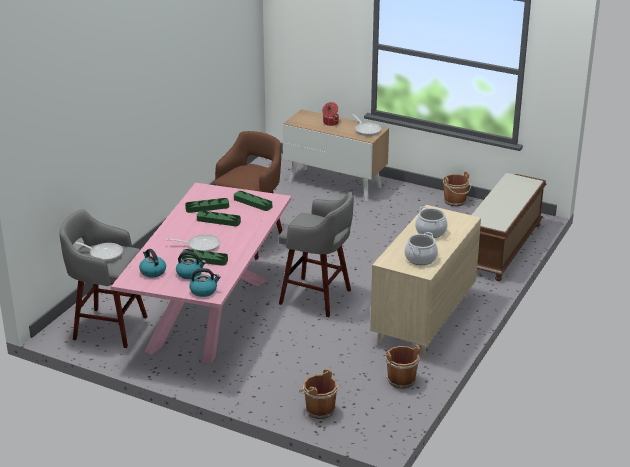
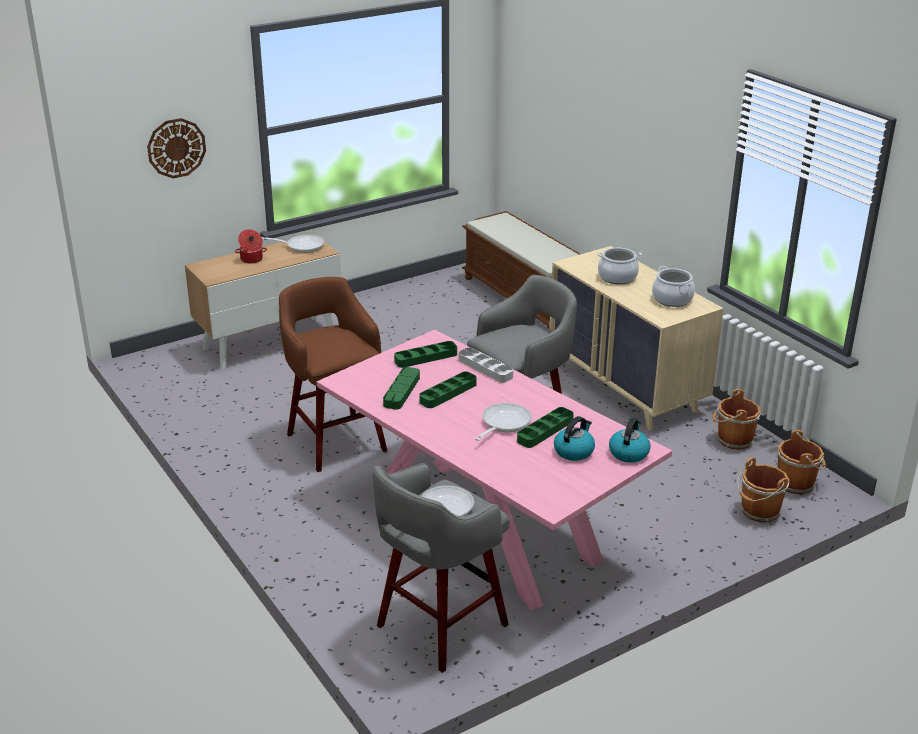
camera: 60 degrees left, 0 degrees up
kettle [139,249,166,278] -> none
brown bucket [443,171,472,206] -> brown bucket moved to [777,430,826,494]
none -> wall clock [147,118,206,178]
none -> grey tray [459,347,513,383]

